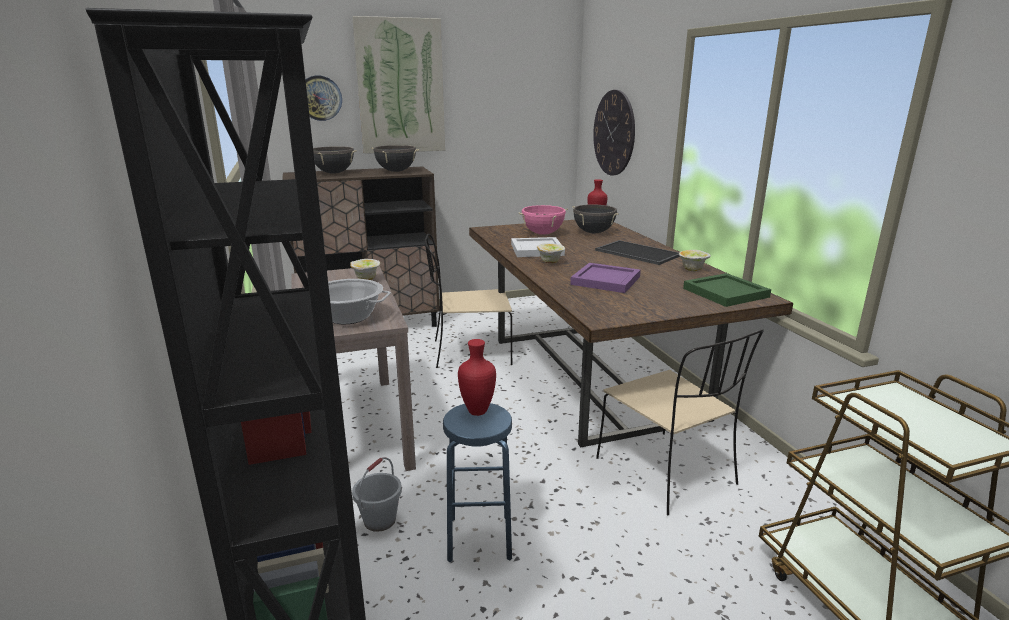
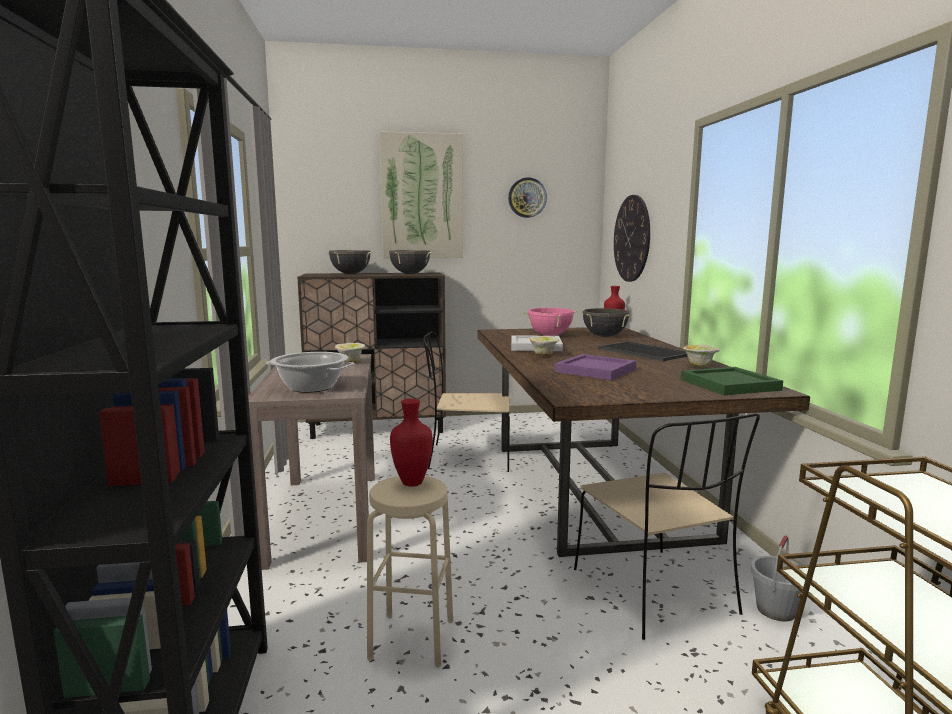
camera: 10 degrees right, 10 degrees down
wall clock [305,76,342,121] -> wall clock moved to [508,177,547,218]
grey bucket [352,457,402,532] -> grey bucket moved to [751,535,802,621]
blue stool [443,403,512,562] -> beige stool [367,476,453,668]

